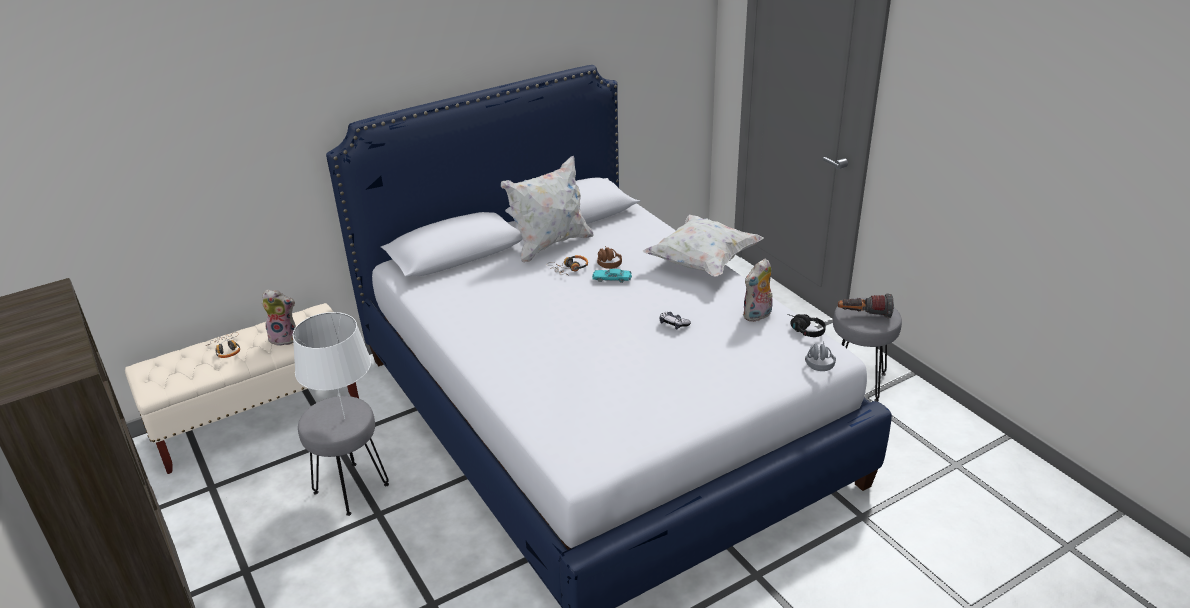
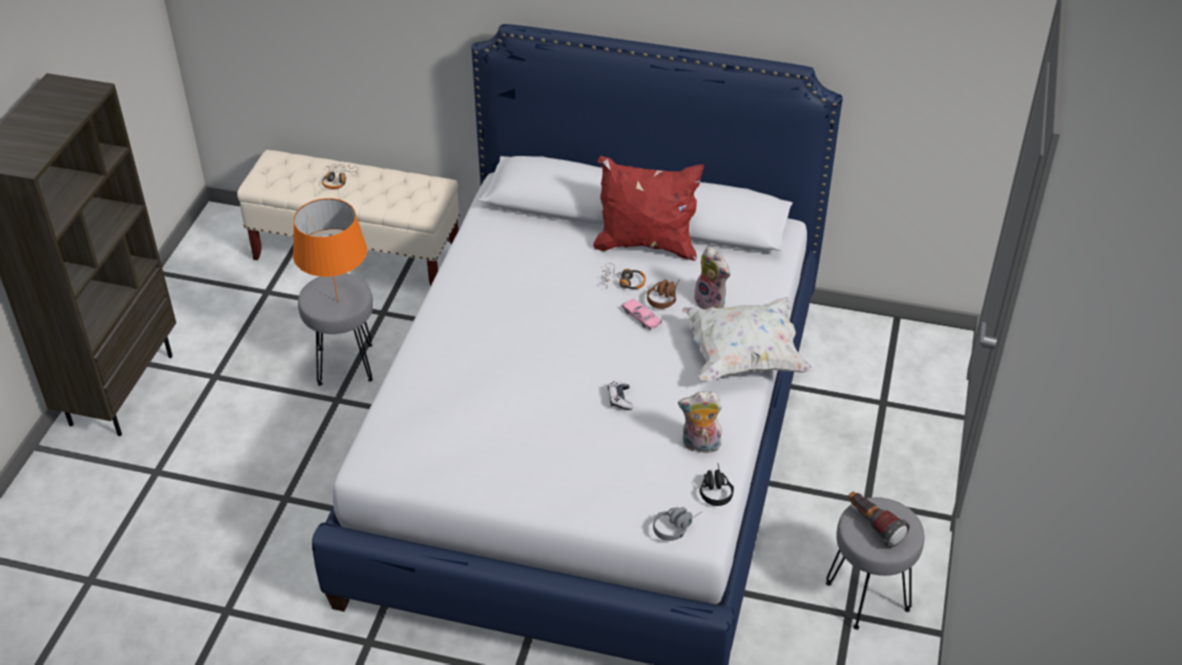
camera: 45 degrees right, 10 degrees up
plush toy [262,290,296,346] -> plush toy moved to [693,247,731,309]
white table lamp [293,312,371,419] -> orange table lamp [293,198,367,302]
white pillow [501,156,593,263] -> red pillow [593,156,704,261]
turquoise toy car [592,269,632,283] -> pink toy car [621,299,662,330]

